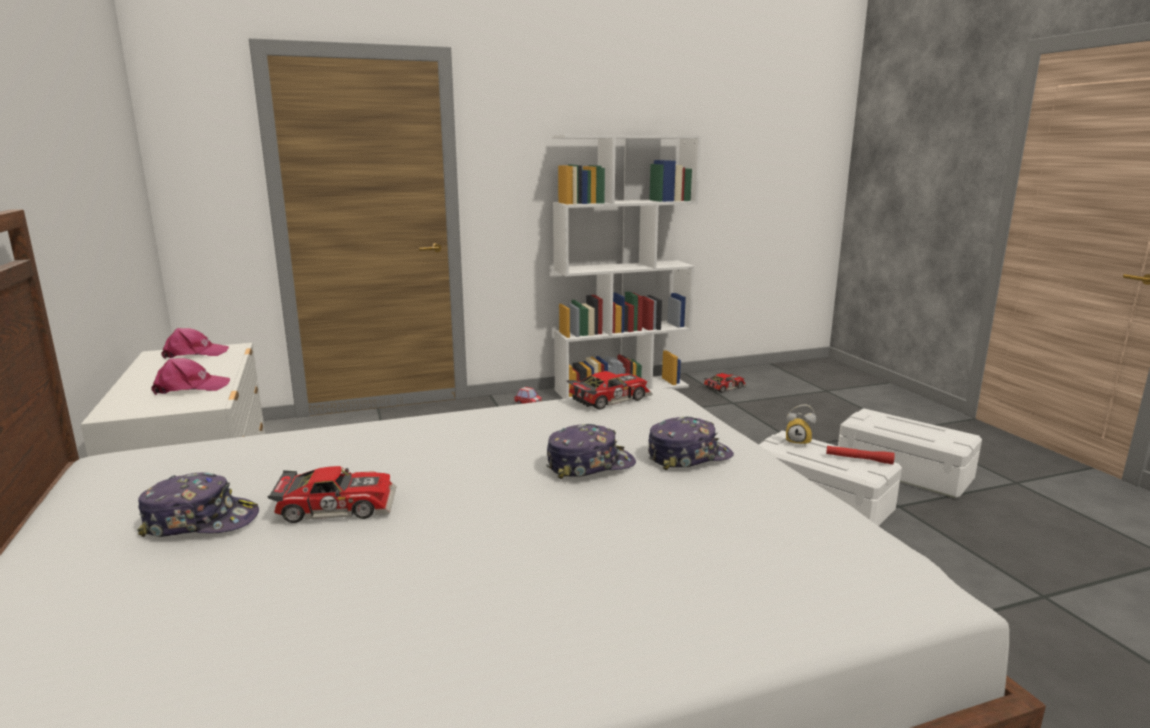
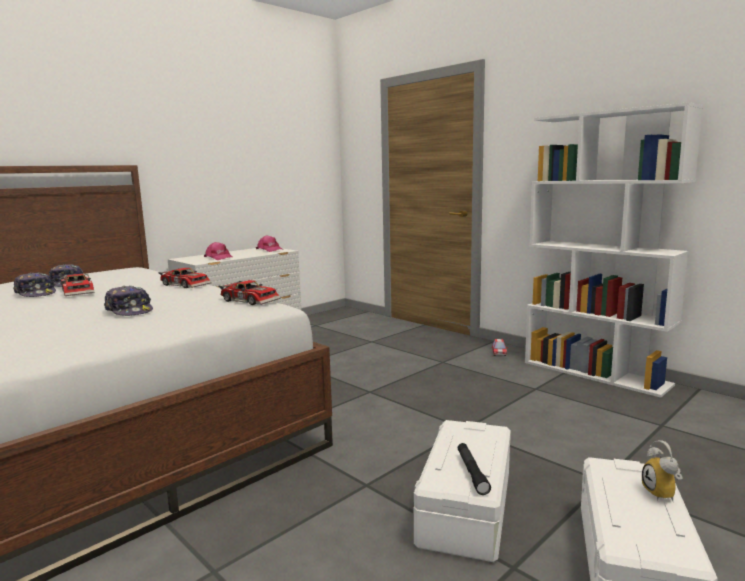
camera: 65 degrees right, 5 degrees down
cap [648,417,734,470] -> cap moved to [13,272,56,297]
toy car [703,373,747,393] -> toy car moved to [158,268,212,288]
alarm clock [786,404,816,445] -> alarm clock moved to [642,440,683,501]
red flashlight [826,445,895,464] -> black flashlight [458,443,491,495]

